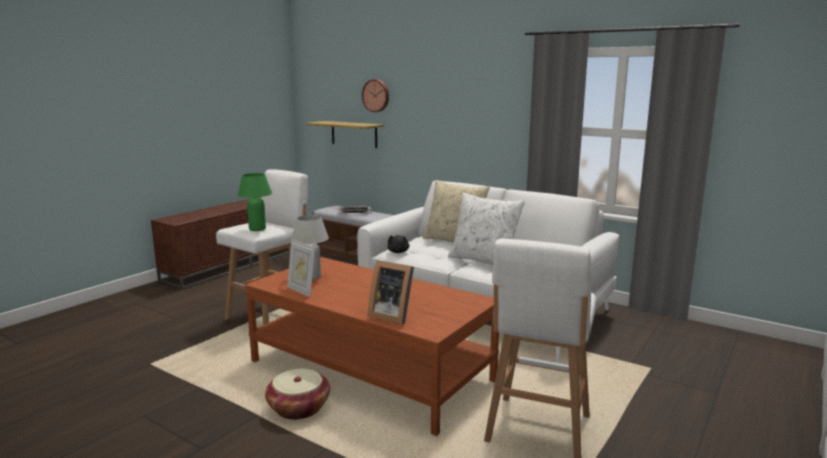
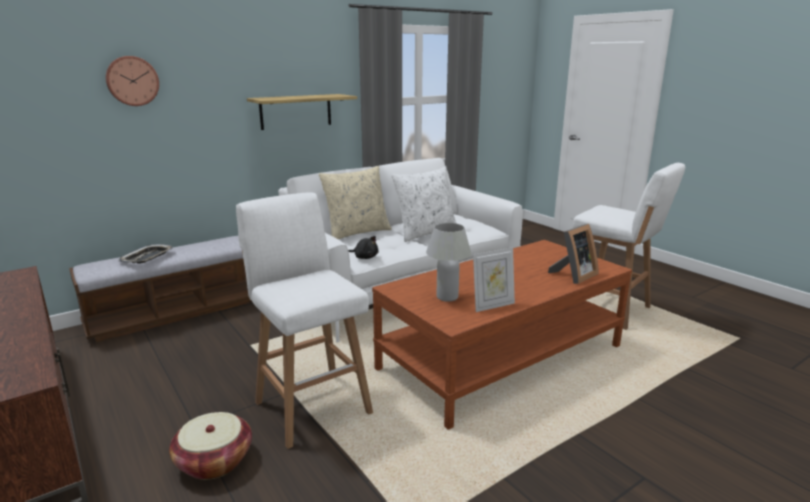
camera: 70 degrees left, 5 degrees up
green table lamp [238,173,272,231] -> none
basket [265,369,330,420] -> basket moved to [169,412,252,480]
shelf [306,121,384,148] -> shelf moved to [247,94,357,130]

